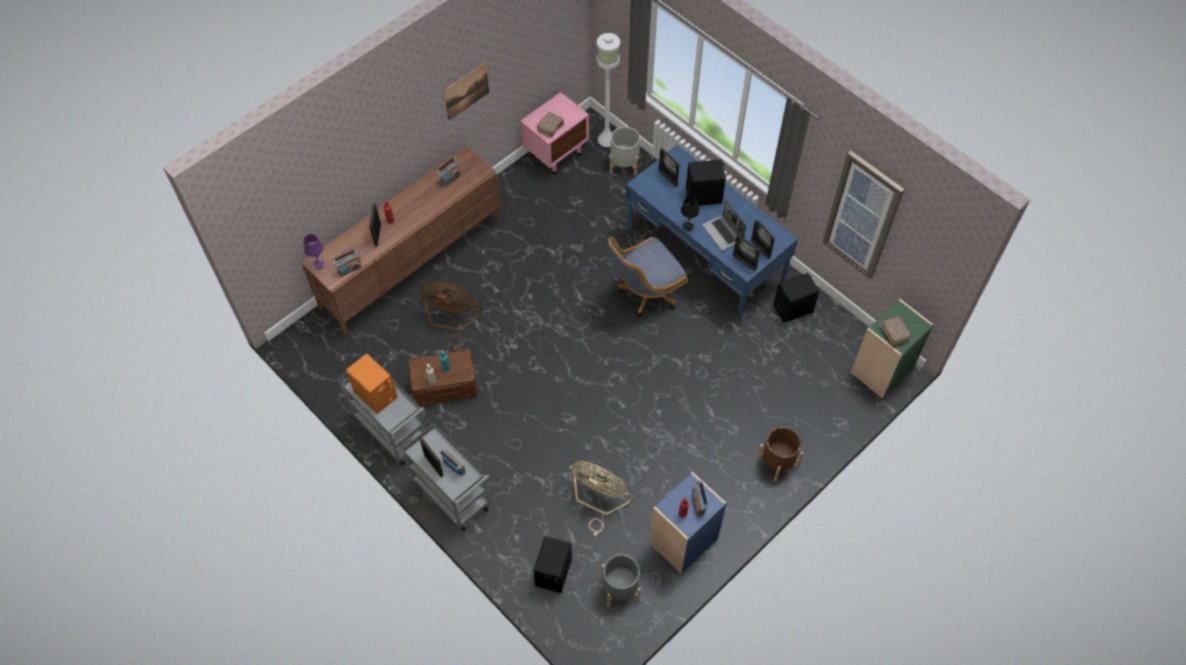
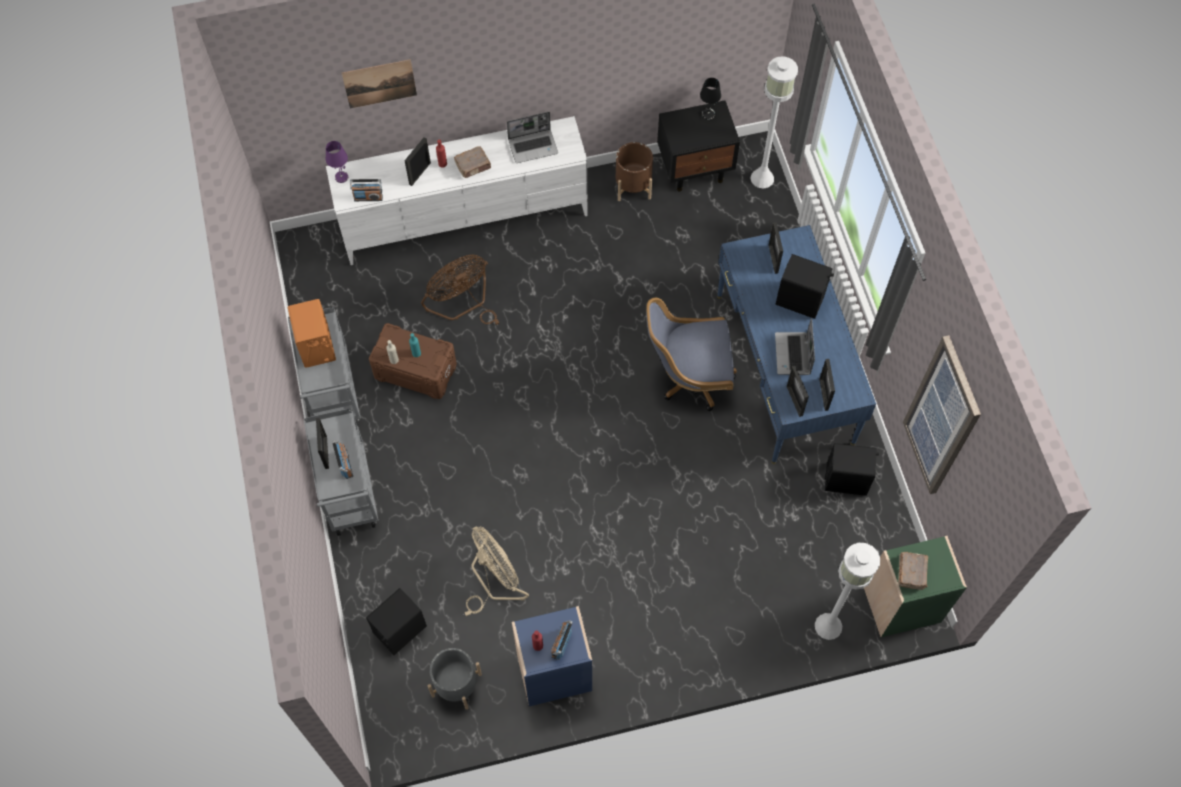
camera: 30 degrees right, 5 degrees up
brown cabinet [301,146,501,336] -> white cabinet [326,116,588,265]
brown fan [418,281,482,351] -> brown fan turned 75 degrees counterclockwise [421,255,499,325]
radio [437,157,461,187] -> laptop [507,112,558,163]
picture [444,62,489,120] -> picture moved to [342,59,417,108]
pink nightstand [520,92,589,174] -> black nightstand [657,100,740,192]
brown book [537,112,564,137] -> brown book moved to [454,146,491,178]
grey planter [610,127,640,175] -> none
black table lamp [681,196,699,231] -> black table lamp moved to [700,78,721,120]
brown planter [756,427,804,481] -> brown planter moved to [616,142,653,201]
none -> white floor lamp [815,543,880,640]

